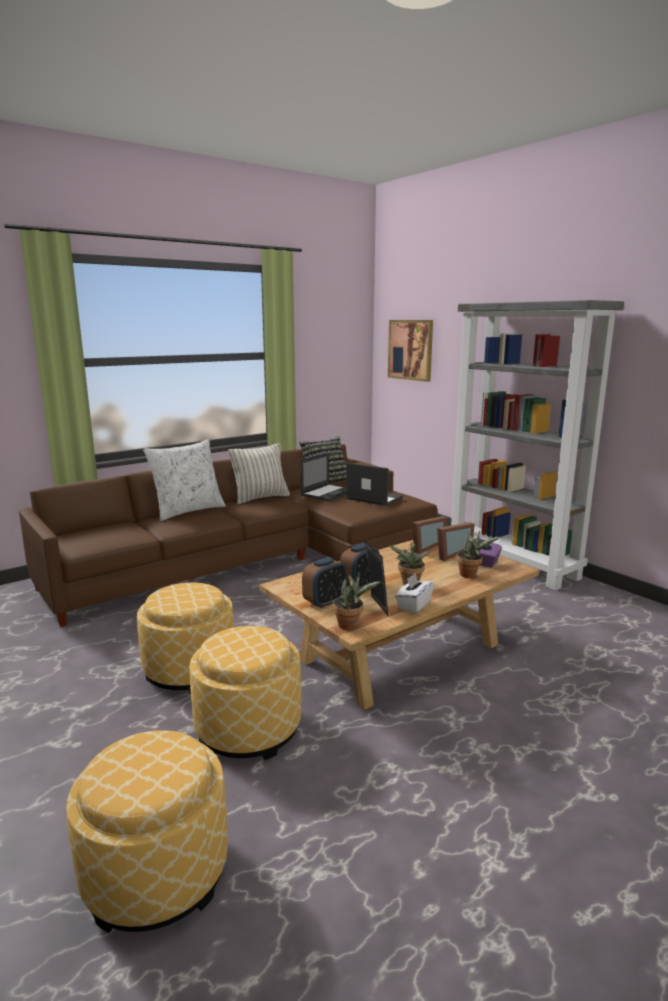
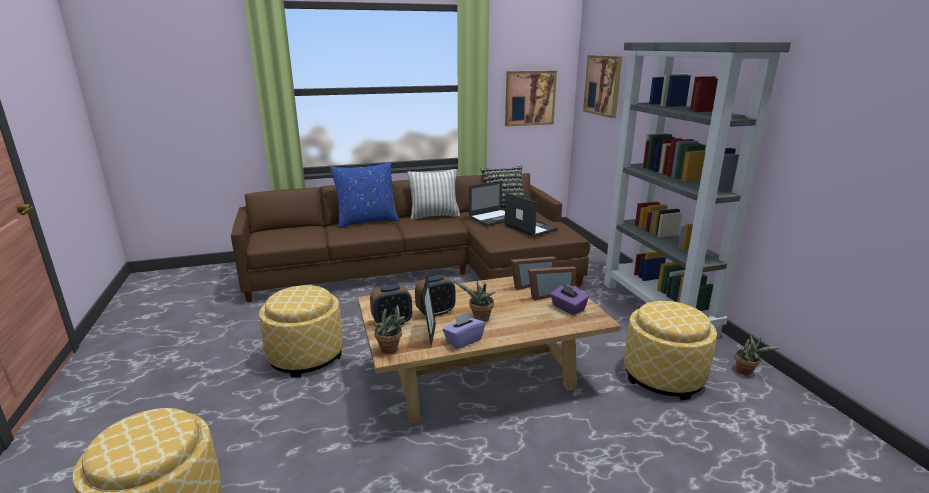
camera: 20 degrees right, 5 degrees up
white pillow [143,439,226,521] -> blue pillow [330,162,400,228]
ottoman [189,626,301,760] -> ottoman moved to [624,301,717,400]
white tissue box [395,573,434,613] -> purple tissue box [442,312,485,349]
potted plant [456,530,500,578] -> potted plant moved to [735,335,780,375]
none -> picture [505,71,557,127]

